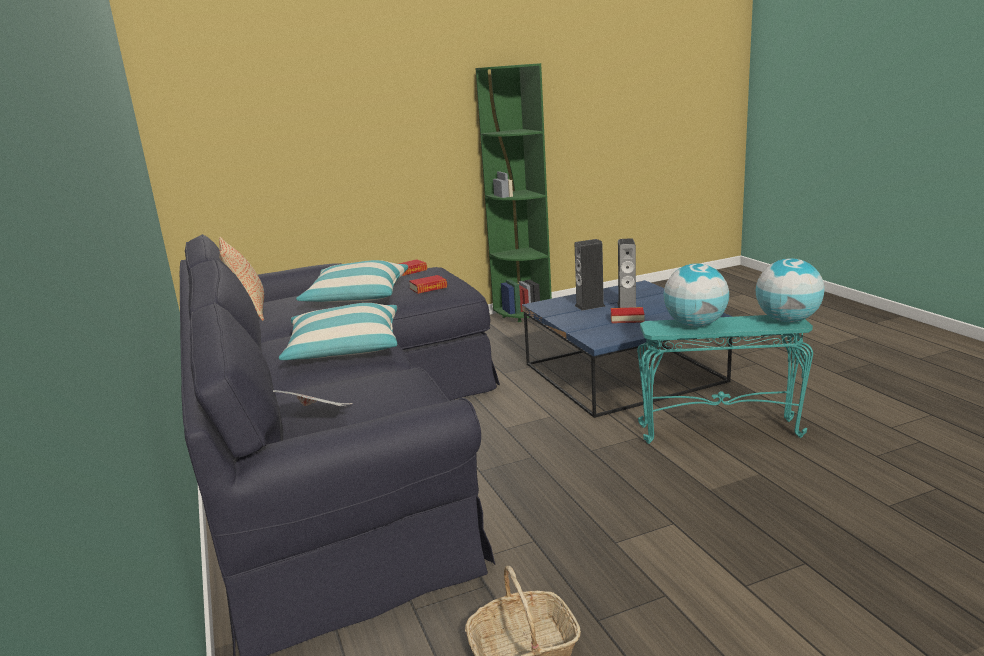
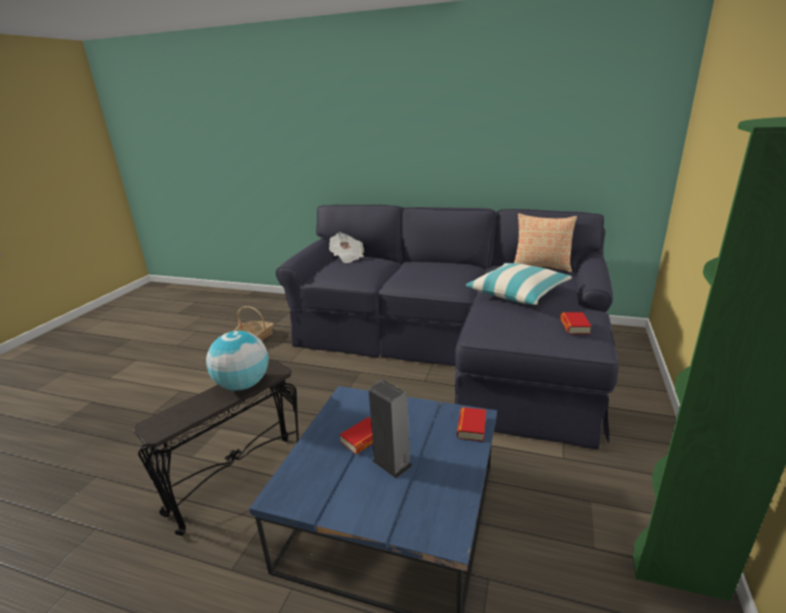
camera: 130 degrees right, 5 degrees up
pillow [279,303,397,360] -> none
book [409,275,447,294] -> book moved to [457,407,486,442]
speaker [575,239,605,311] -> none
turquoise side table [637,315,813,444] -> black side table [133,360,299,536]
globe [756,258,824,323] -> none

